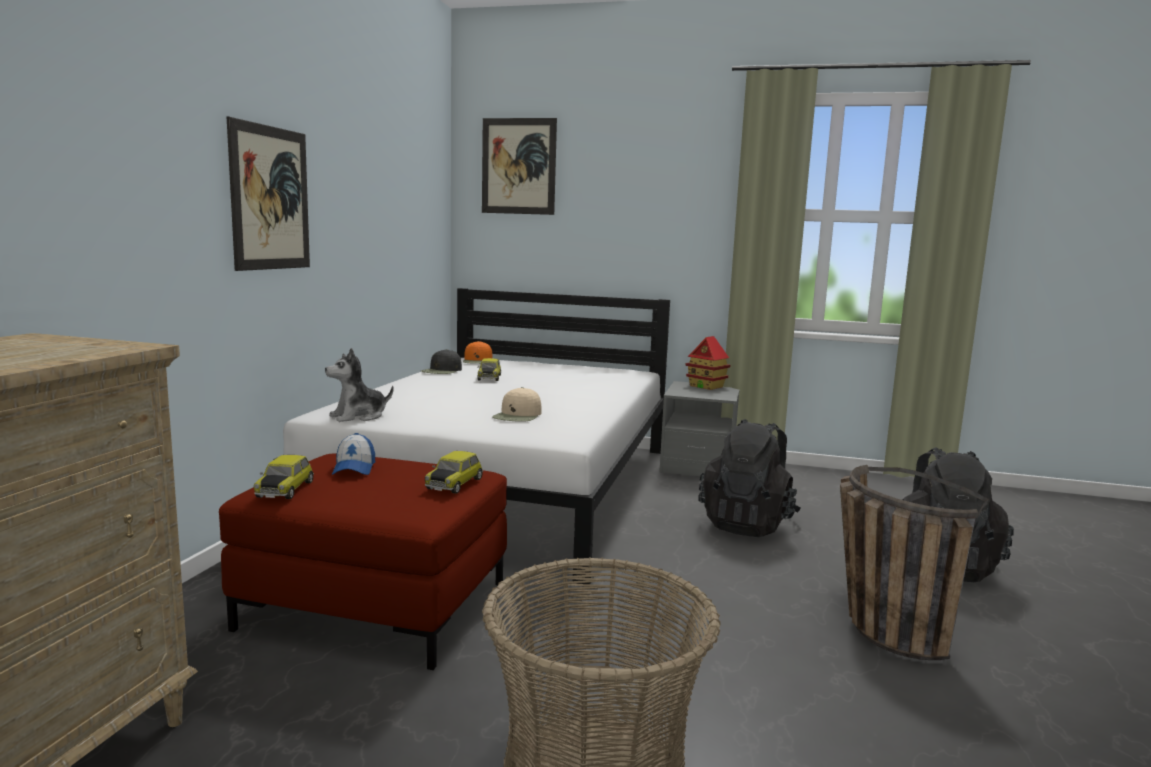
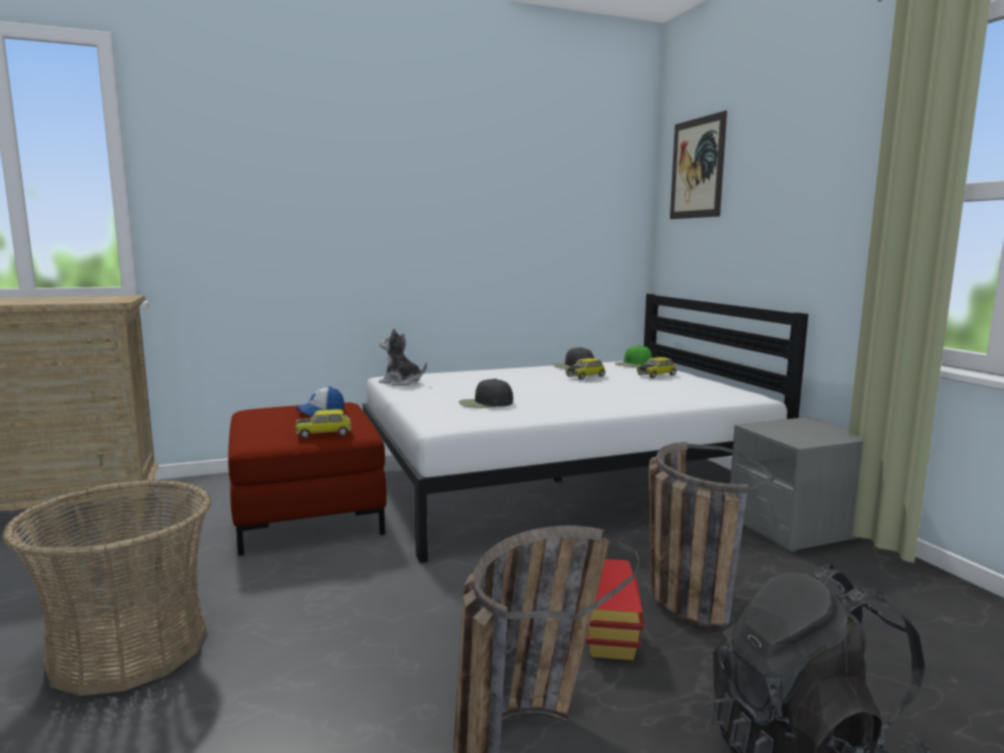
camera: 55 degrees right, 0 degrees up
picture [227,117,310,271] -> none
toy car [254,455,314,499] -> toy car moved to [637,357,676,378]
orange cap [463,341,492,364] -> green cap [614,345,652,367]
beige cap [492,387,542,422] -> black cap [459,378,513,408]
toy house [685,336,730,390] -> toy house moved to [586,559,644,660]
black backpack [698,419,801,537] -> basket [649,442,774,629]

